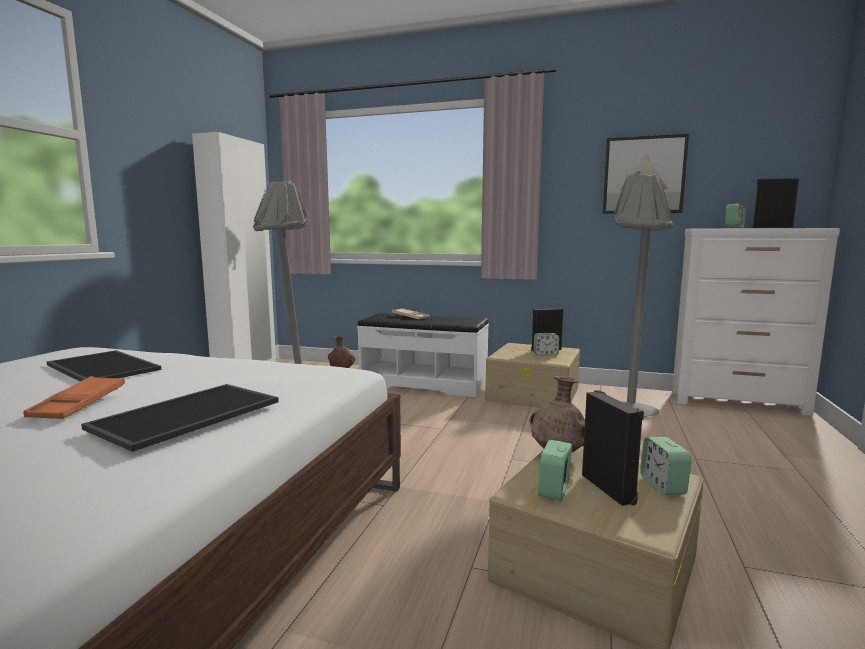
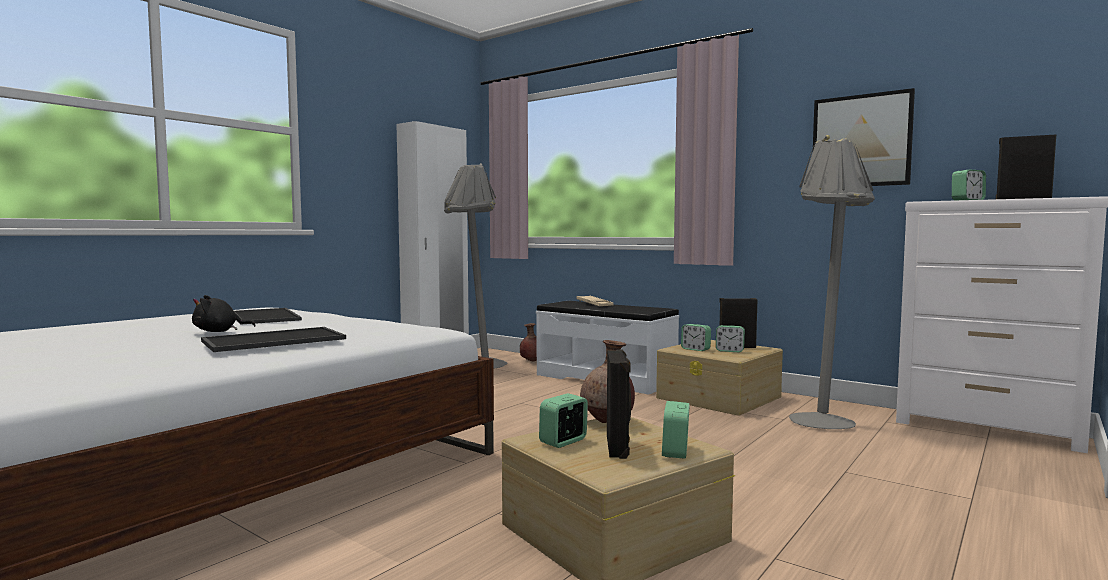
camera: 20 degrees right, 5 degrees down
orange tray [23,376,125,419] -> black plush toy [192,295,256,332]
none -> alarm clock [681,324,711,351]

